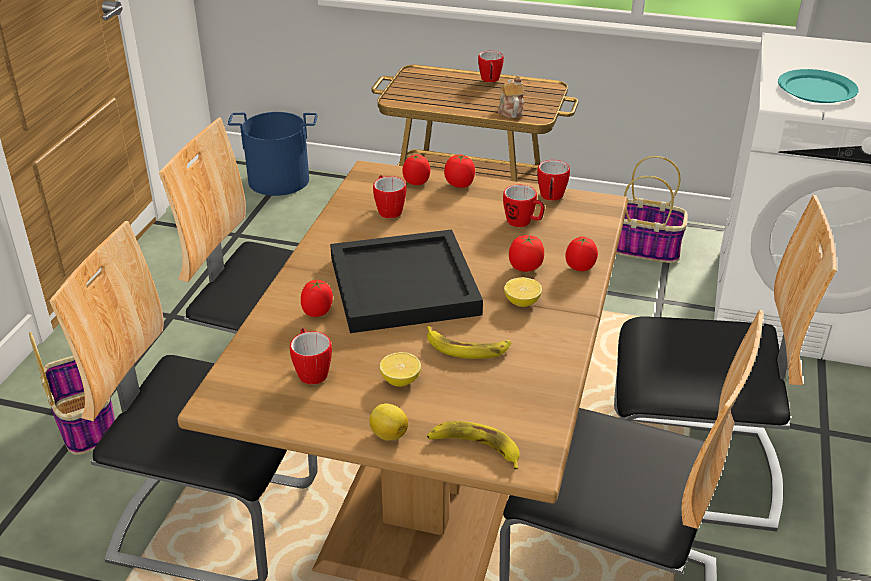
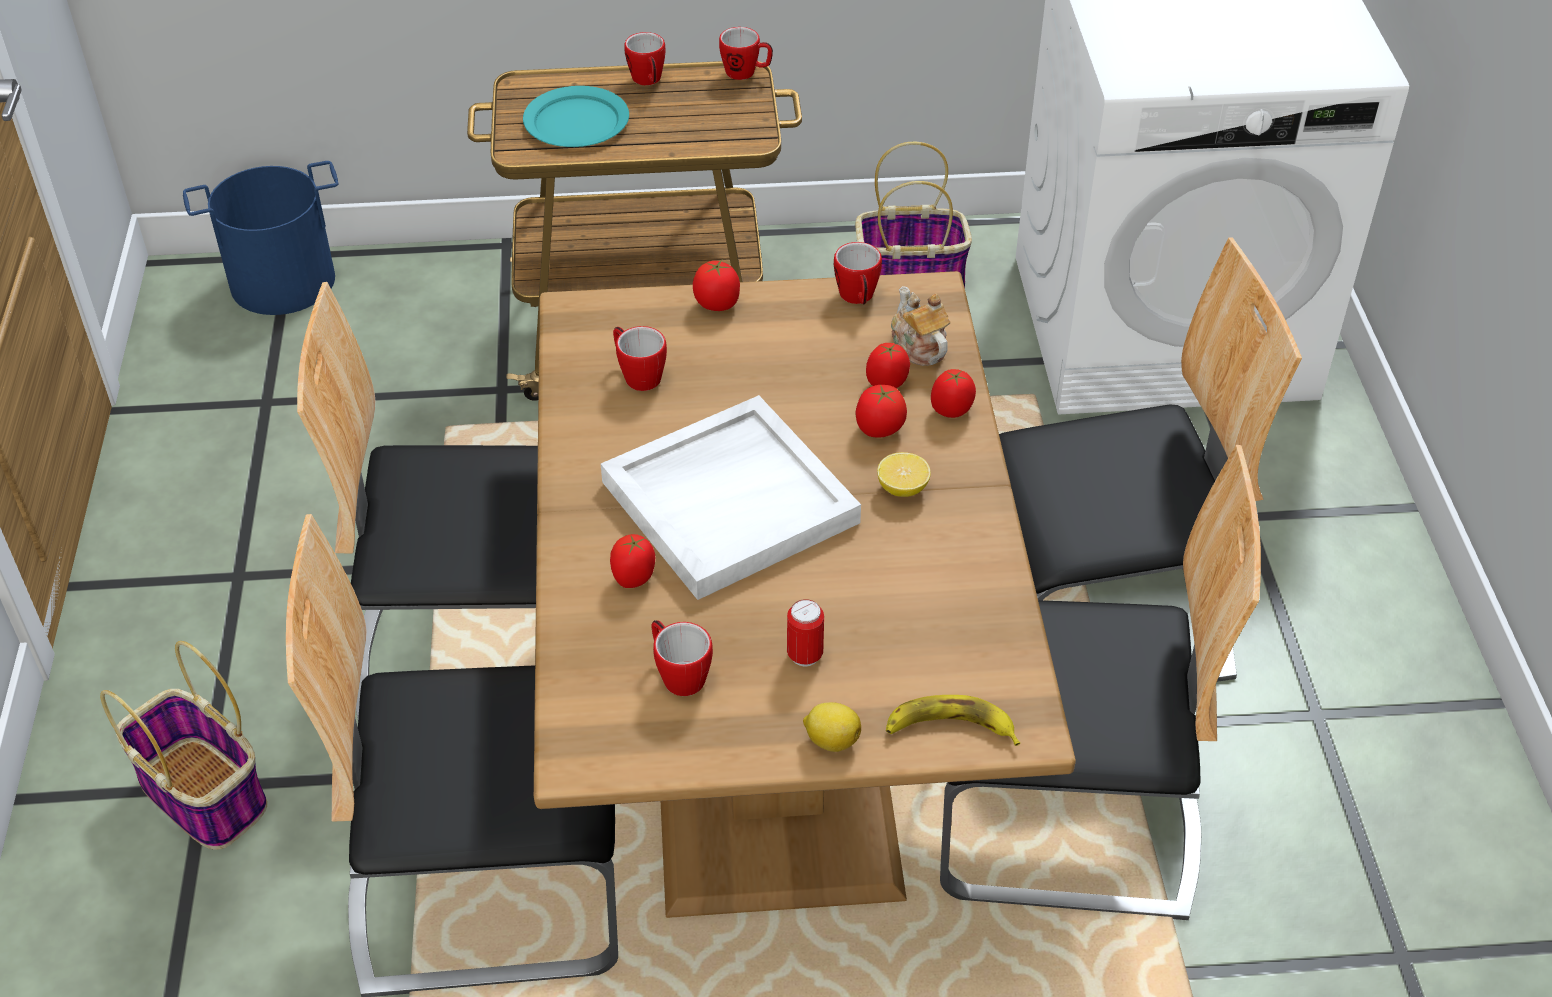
camera: 20 degrees left, 10 degrees up
black tray [330,229,483,333] -> white tray [601,395,861,600]
lemon [380,352,421,387] -> can [787,599,824,666]
tomato [402,154,430,185] -> tomato moved to [866,343,910,388]
banana [427,326,511,359] -> none
teapot [498,76,525,118] -> teapot moved to [891,286,950,366]
mug [503,184,545,227] -> mug moved to [719,27,773,80]
turquoise plate [778,69,859,103] -> turquoise plate moved to [523,86,629,147]

